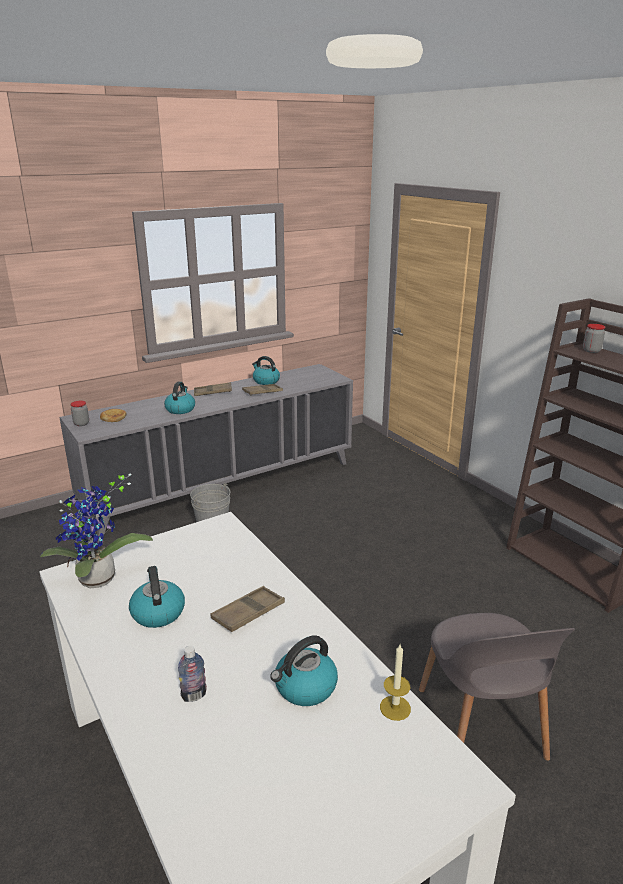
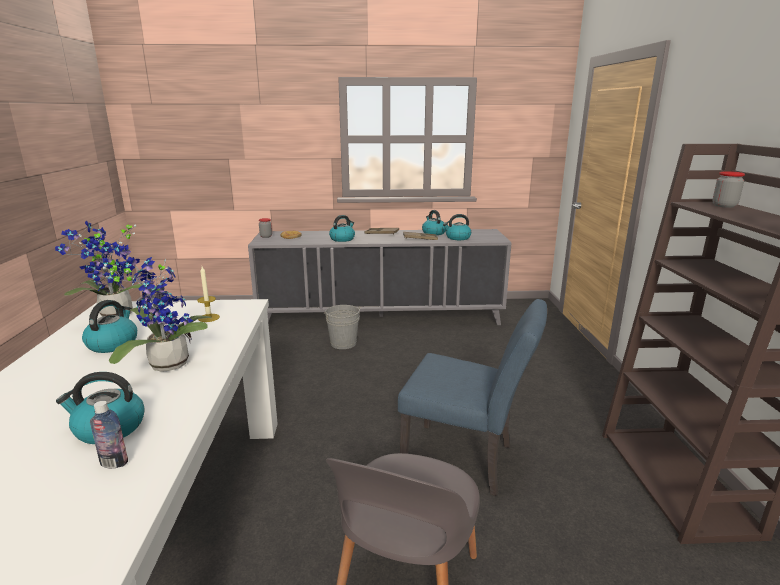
camera: 30 degrees right, 5 degrees down
bottle [178,646,207,702] -> bottle moved to [90,401,128,468]
brown tray [211,586,285,632] -> potted plant [103,242,212,372]
candle [380,645,411,721] -> candle moved to [197,266,220,322]
none -> blue chair [398,299,547,496]
none -> kettle [443,214,471,240]

